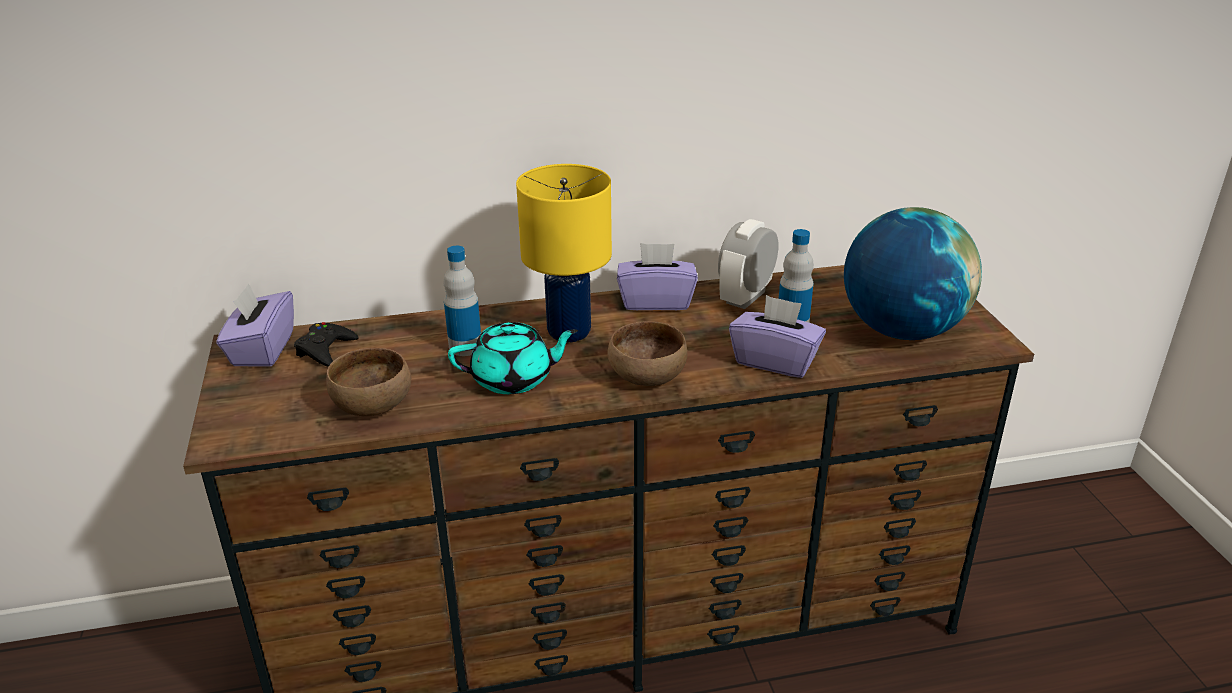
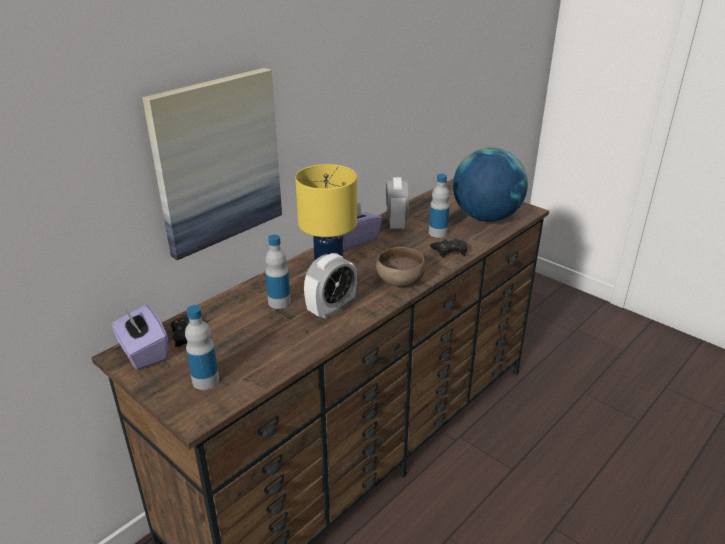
camera: 35 degrees left, 0 degrees up
brown bowl [326,348,411,416] -> none
turquoise teapot [448,322,578,394] -> alarm clock [304,253,357,319]
purple tissue box [729,295,826,378] -> black game controller [430,239,467,258]
none -> picture [142,68,282,260]
none -> bottle [185,305,219,390]

